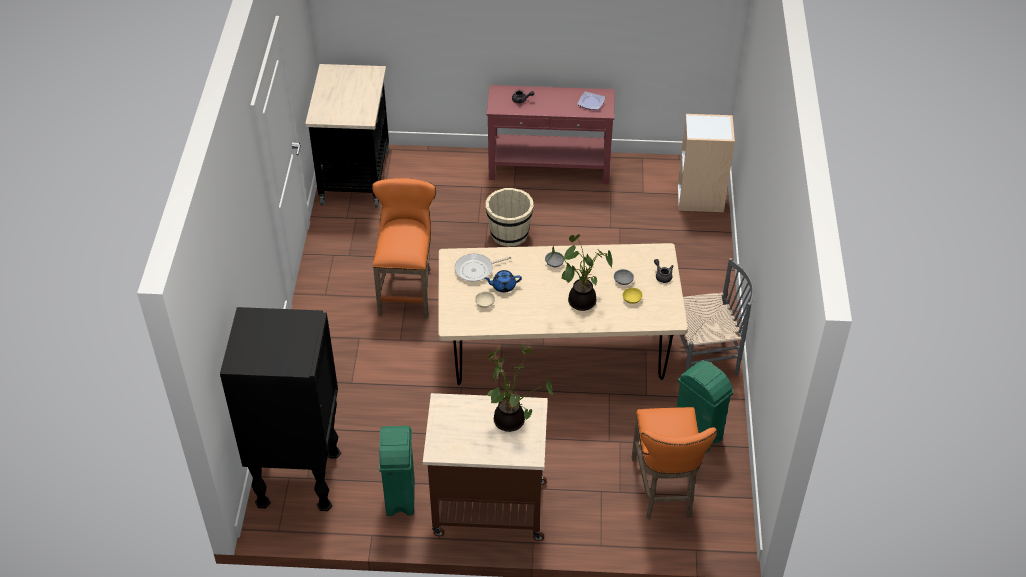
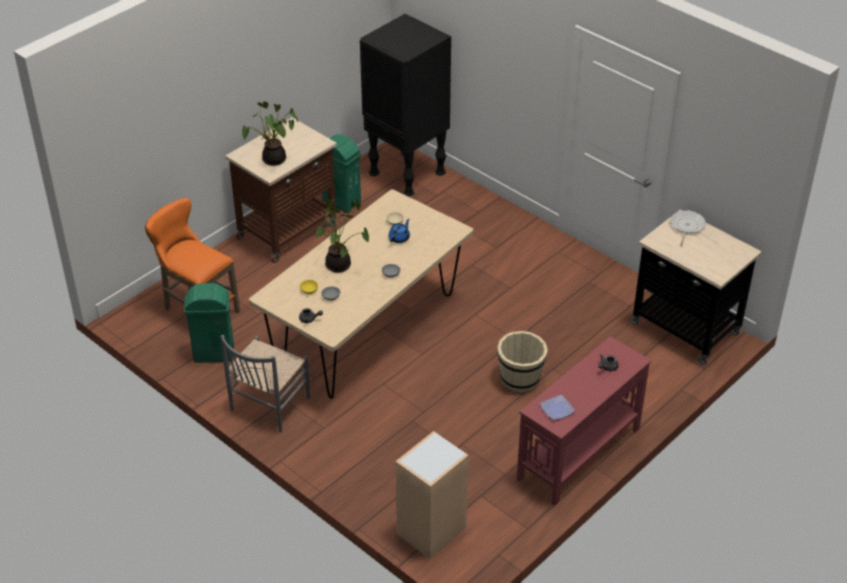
camera: 130 degrees right, 5 degrees down
orange stool [372,178,436,319] -> none
frying pan [455,254,511,282] -> frying pan moved to [670,210,706,246]

